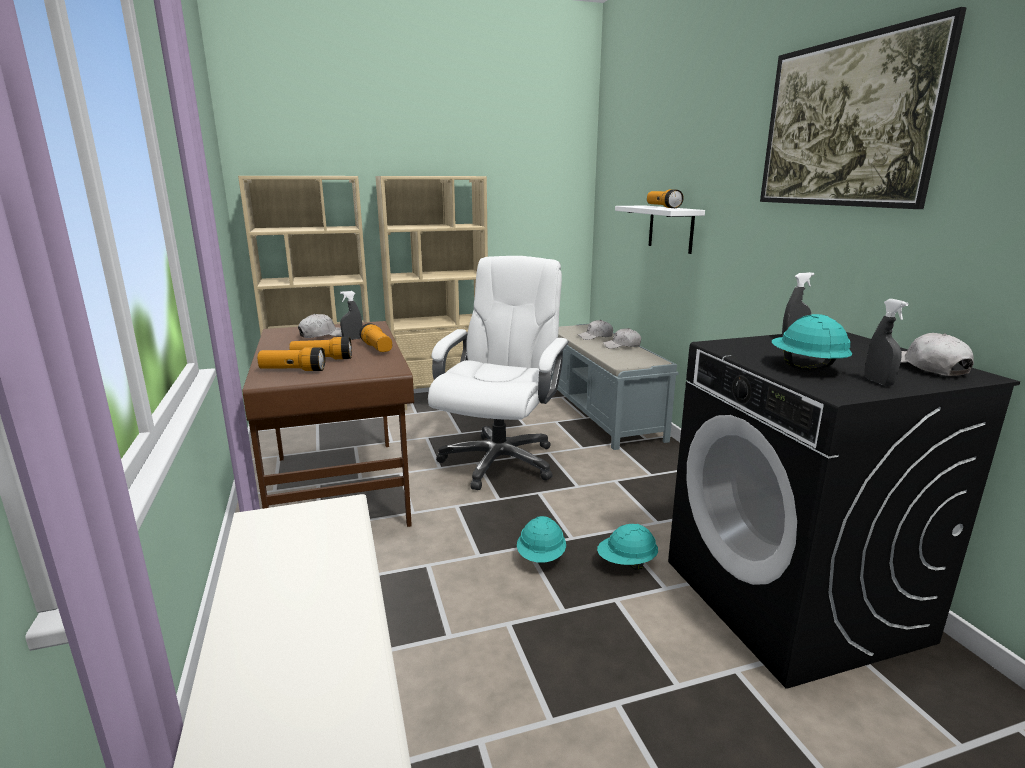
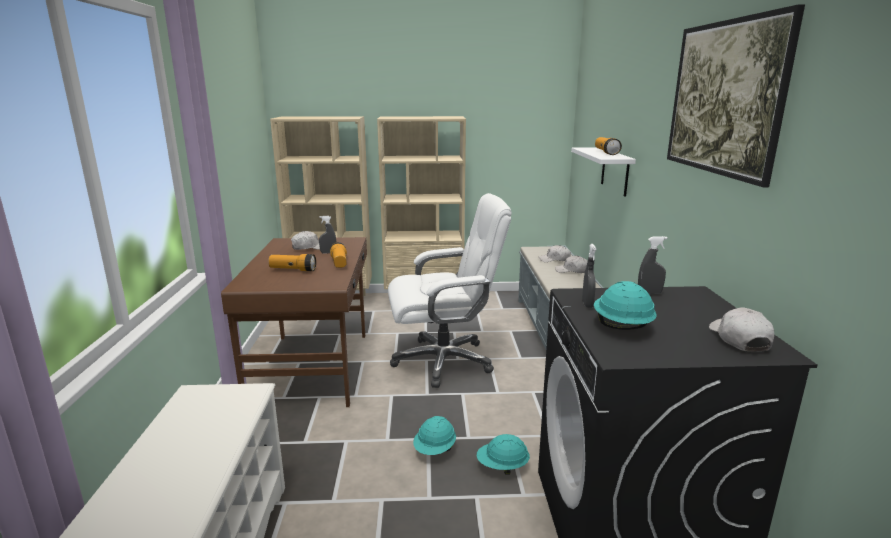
camera: 15 degrees right, 0 degrees up
flashlight [257,347,325,371] -> none
white office chair [428,256,569,490] -> white office chair turned 45 degrees clockwise [388,193,512,388]
grey spray bottle [865,299,909,386] -> grey spray bottle moved to [582,244,596,308]

